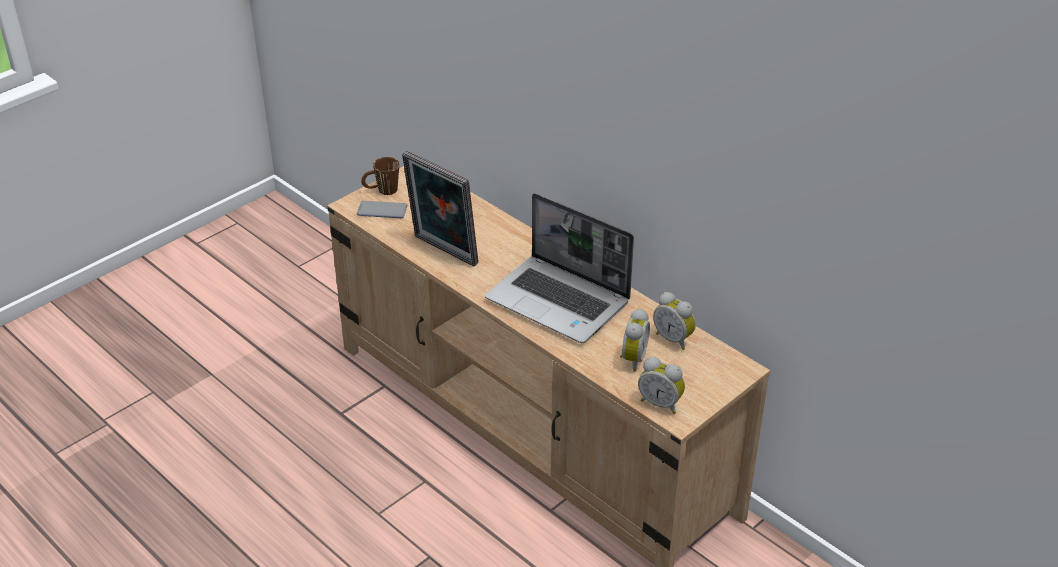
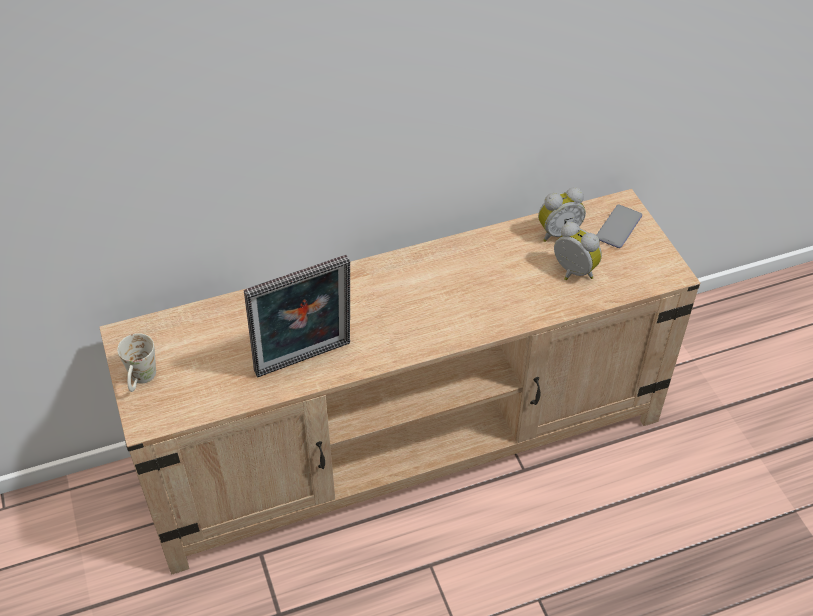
camera: 65 degrees left, 10 degrees up
phone [357,201,407,218] -> phone moved to [596,205,642,248]
brown mug [361,157,399,195] -> white mug [117,333,156,392]
laptop [485,193,634,343] -> none
alarm clock [638,357,685,414] -> none

